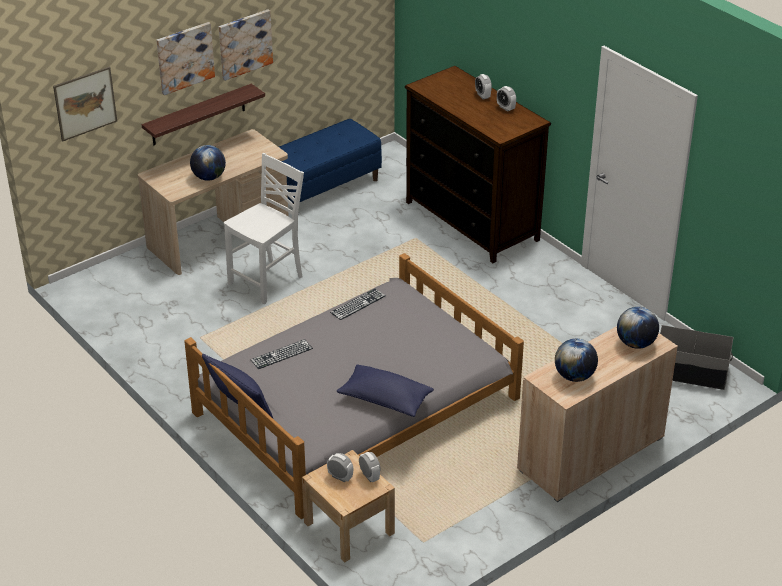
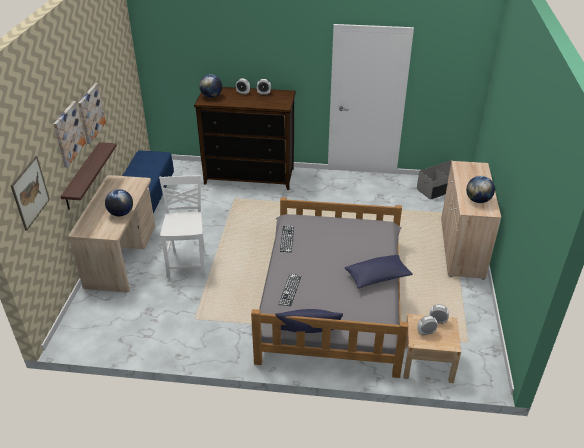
camera: 45 degrees left, 0 degrees up
globe [617,307,659,349] -> globe moved to [199,74,222,98]

